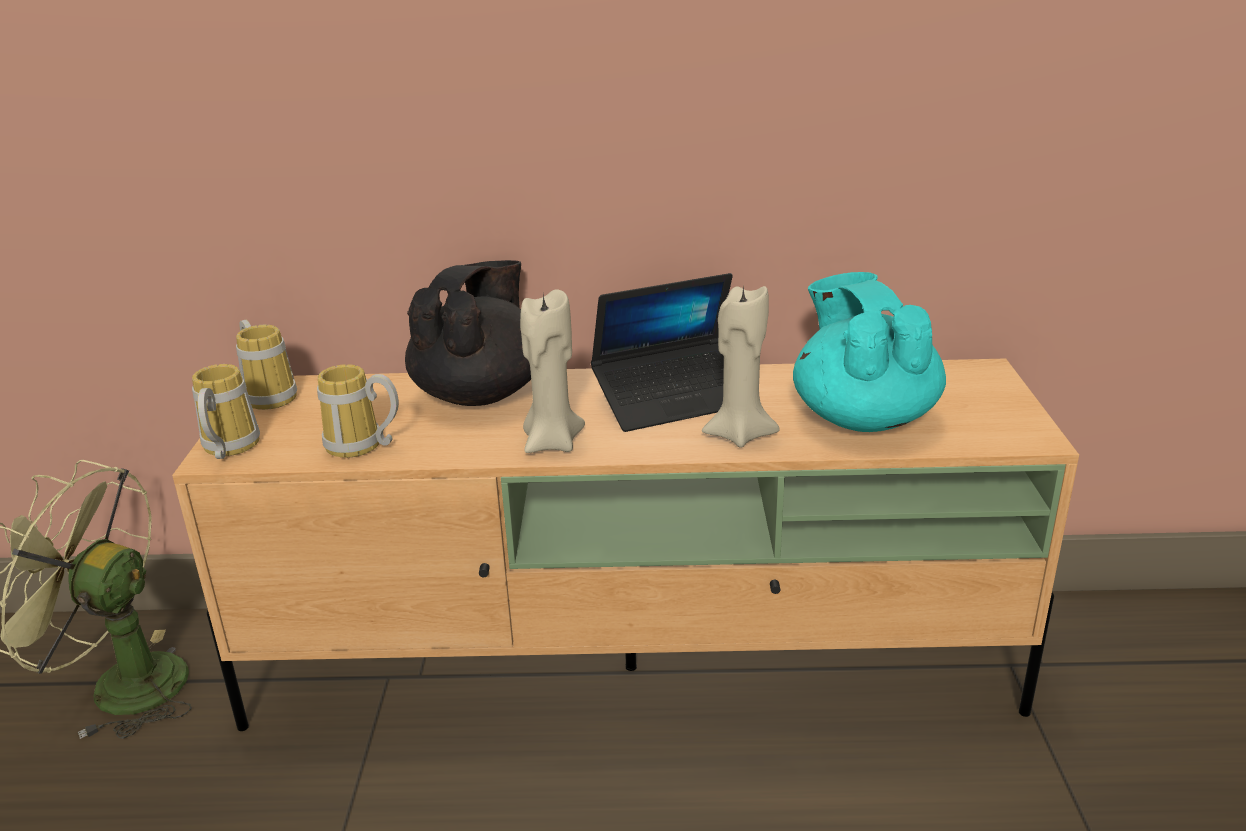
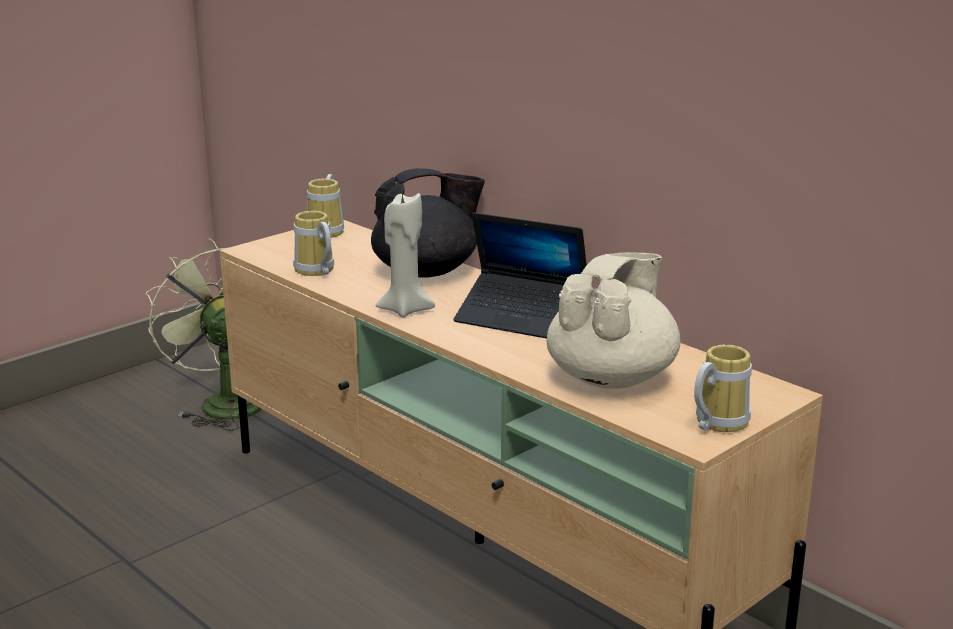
camera: 45 degrees right, 5 degrees down
mug [192,364,260,459] -> mug moved to [694,345,752,432]
beige candle [702,284,780,447] -> none
turquoise teapot [793,272,946,432] -> beige teapot [547,252,680,389]

